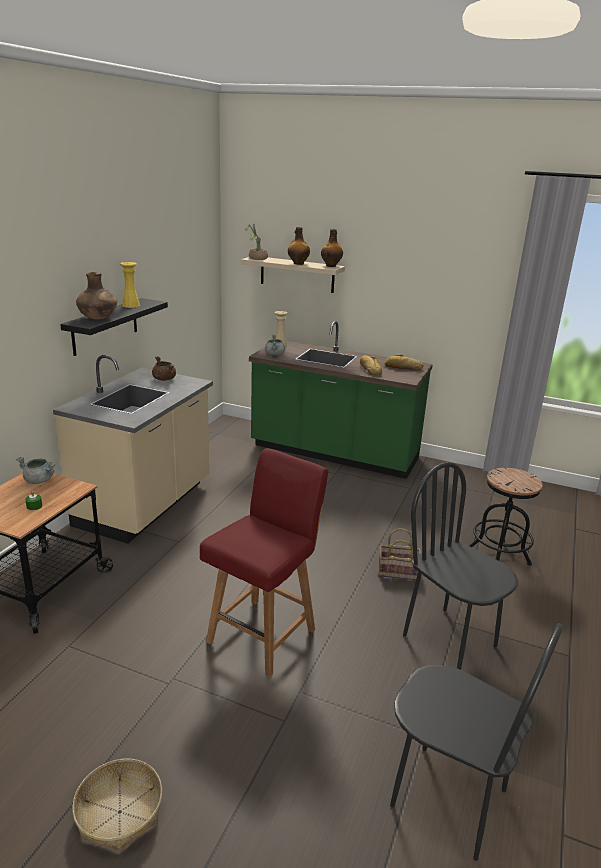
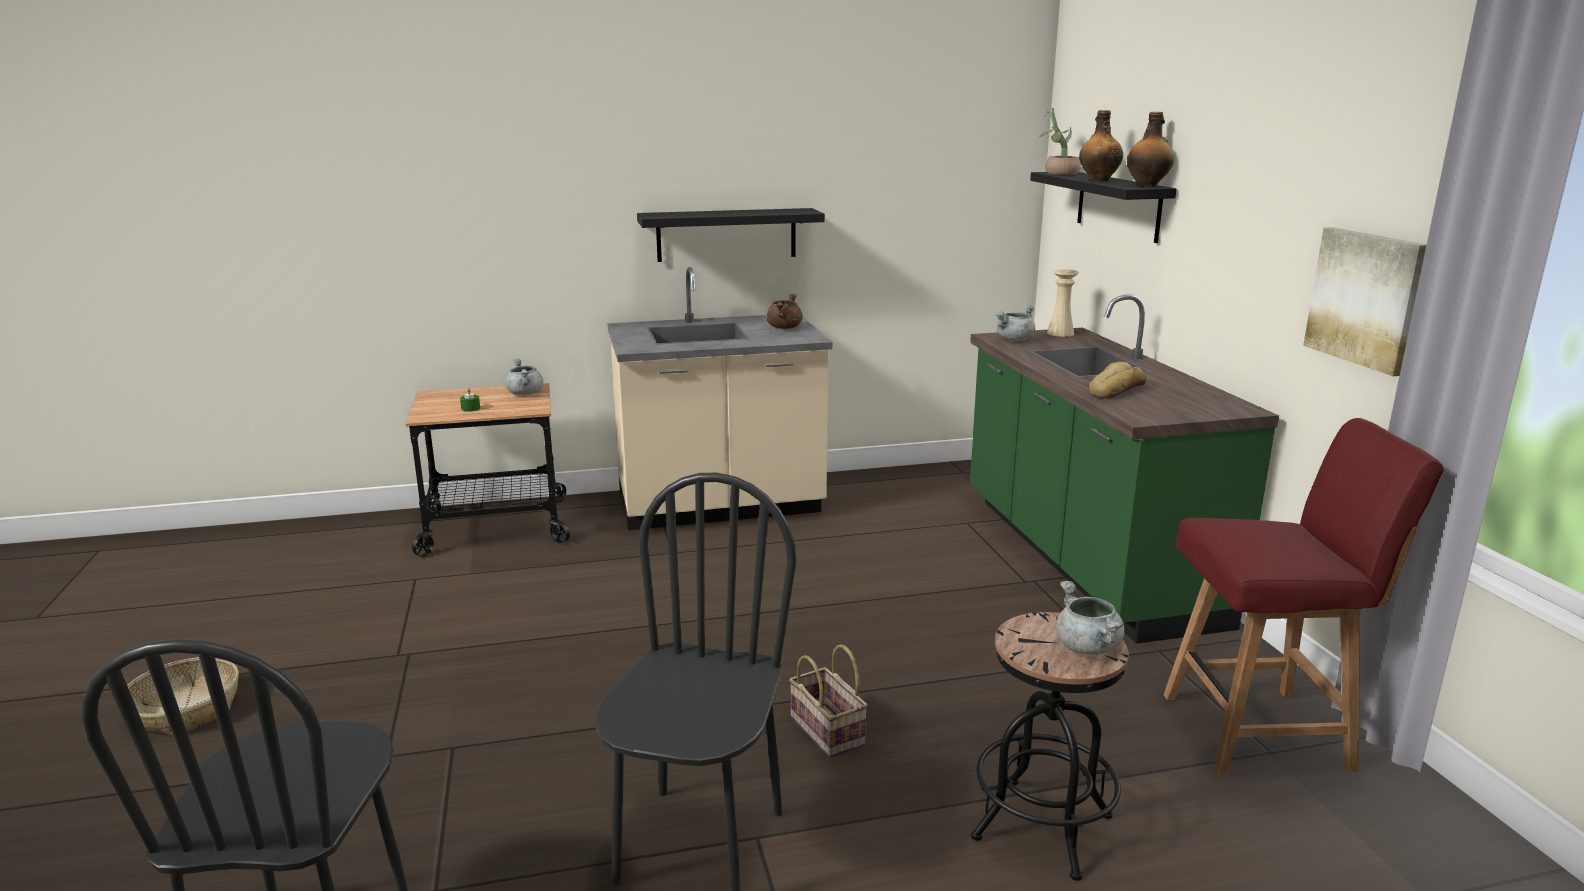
camera: 55 degrees right, 5 degrees down
brown vase [76,272,117,319] -> none
yellow vase [120,262,140,308] -> none
red chair [200,448,329,677] -> red chair moved to [1164,418,1444,776]
beige shelf [241,257,345,293] -> black shelf [1030,172,1177,243]
bread [385,355,424,370] -> none
none -> grey cooking pot [1056,581,1124,655]
none -> picture [1303,227,1427,376]

